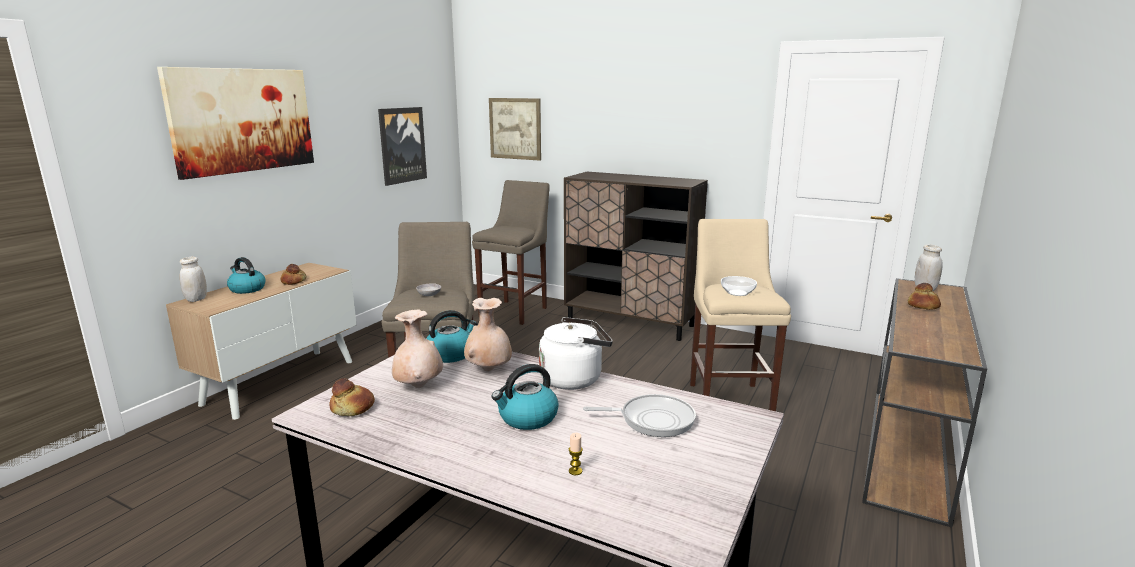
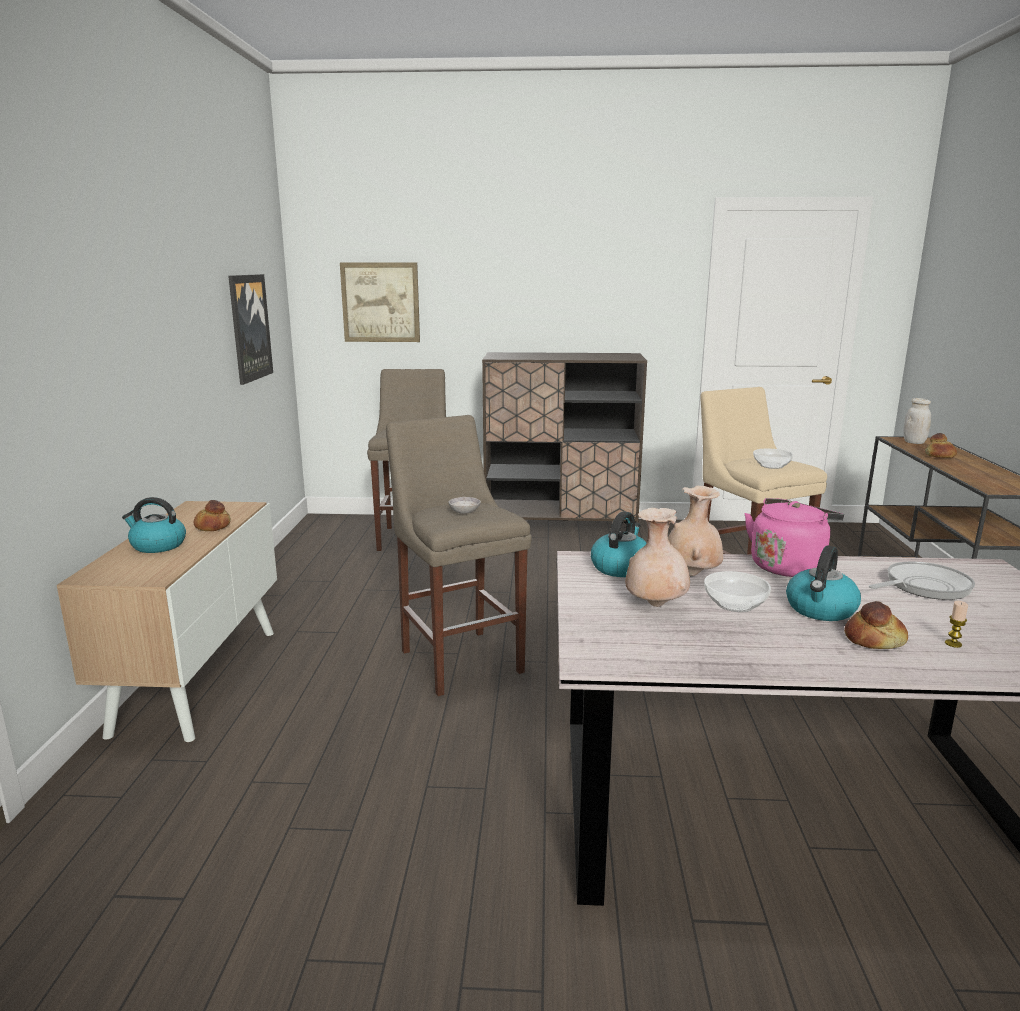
camera: 25 degrees left, 0 degrees up
picture [157,67,314,180] -> none
white jar [179,257,207,302] -> none
bread [329,378,375,416] -> bread moved to [844,601,908,649]
white kettle [539,317,613,390] -> pink kettle [745,498,844,577]
none -> bowl [704,571,771,612]

